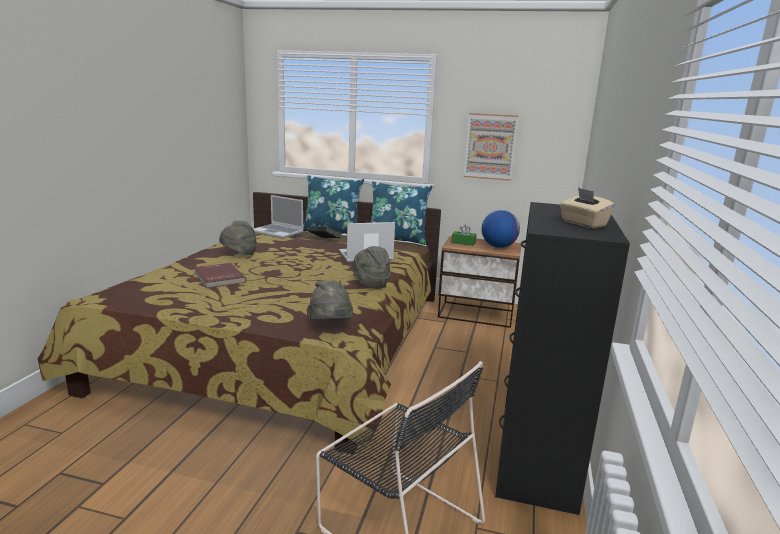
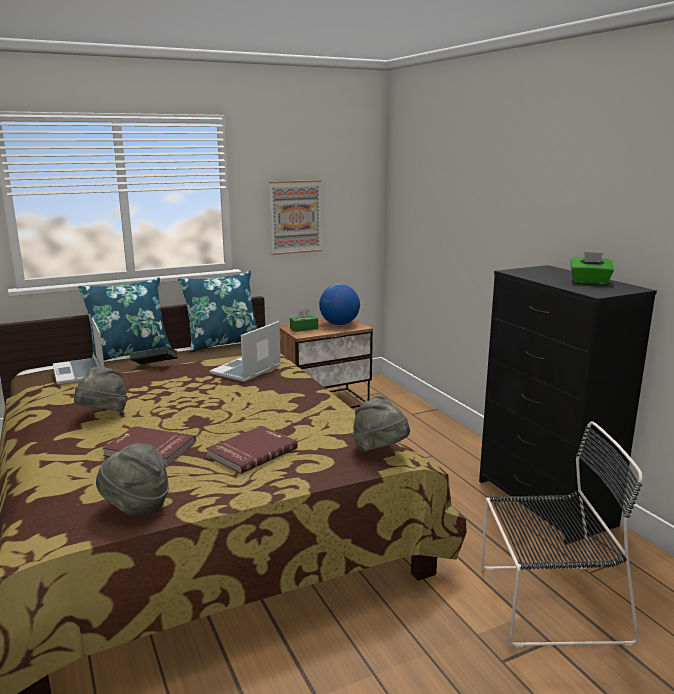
camera: 40 degrees left, 0 degrees up
laptop [254,195,303,239] -> laptop turned 75 degrees clockwise [53,318,104,385]
grey hat [352,246,391,289] -> grey hat moved to [96,443,169,516]
beige tissue box [560,188,615,228] -> green tissue box [570,252,614,284]
none -> red book [206,426,298,474]

